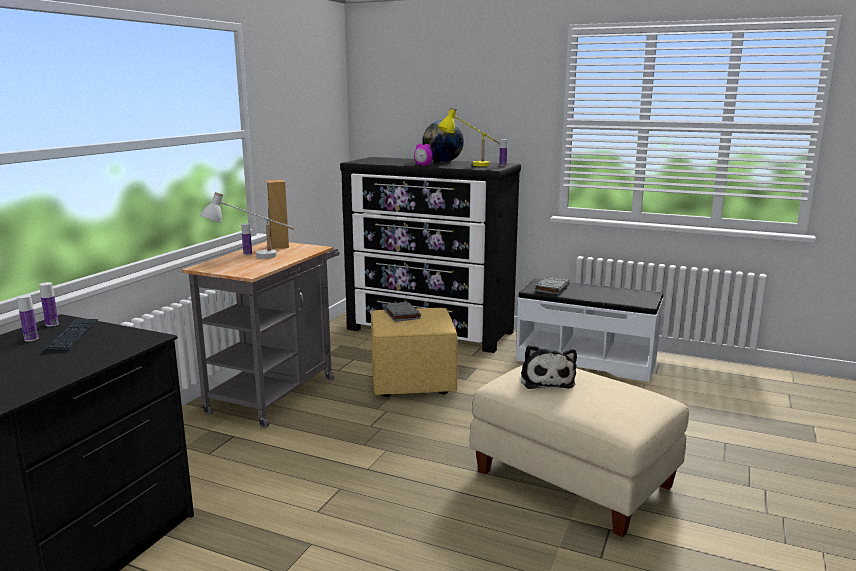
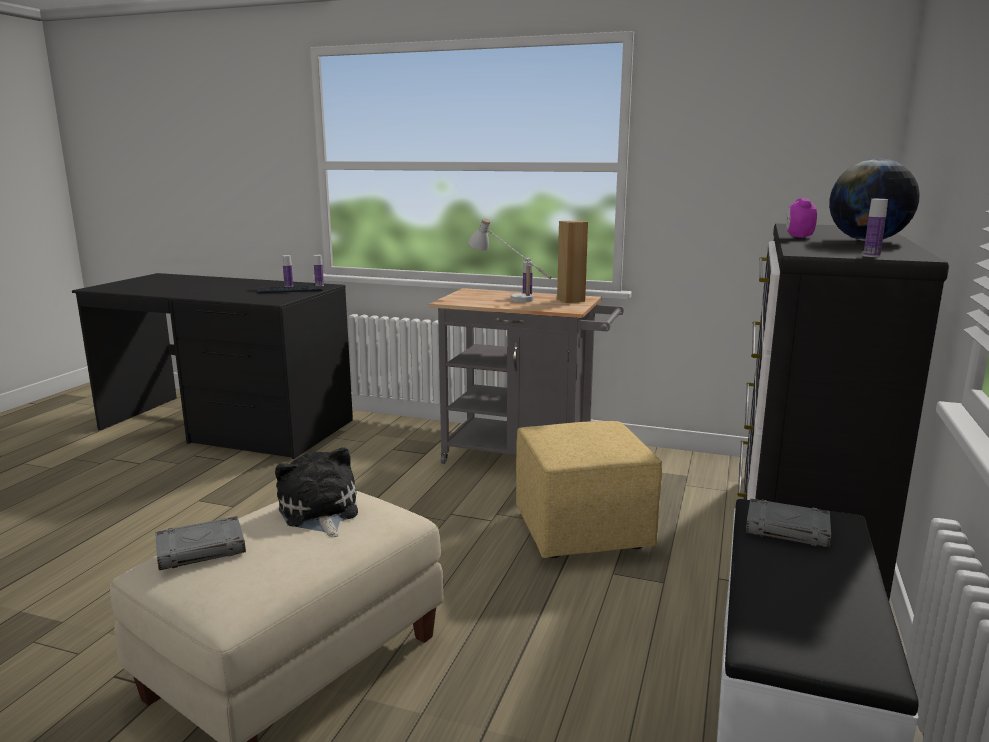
camera: 85 degrees right, 0 degrees up
grey book [384,302,421,322] -> grey book moved to [155,516,246,570]
yellow table lamp [438,107,500,167] -> none
plush toy [521,345,577,389] -> plush toy turned 75 degrees clockwise [275,447,358,537]

